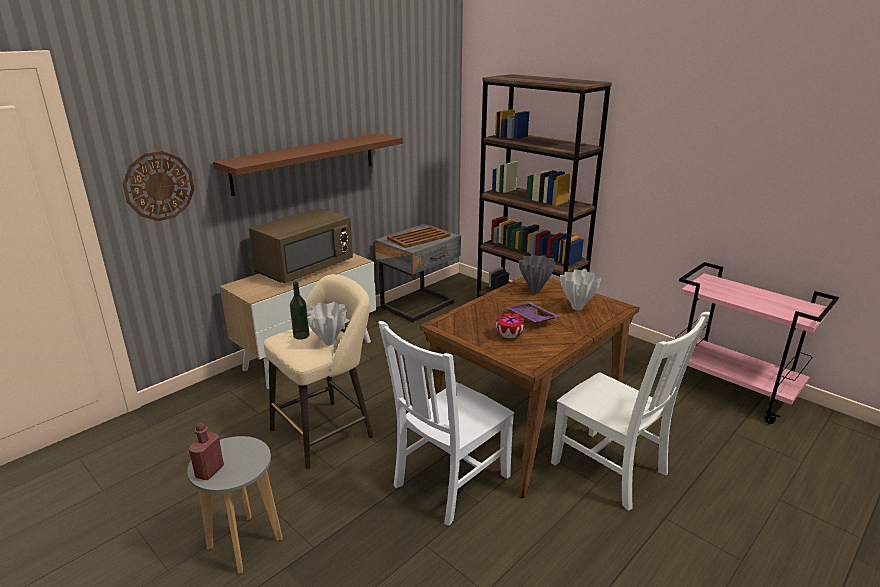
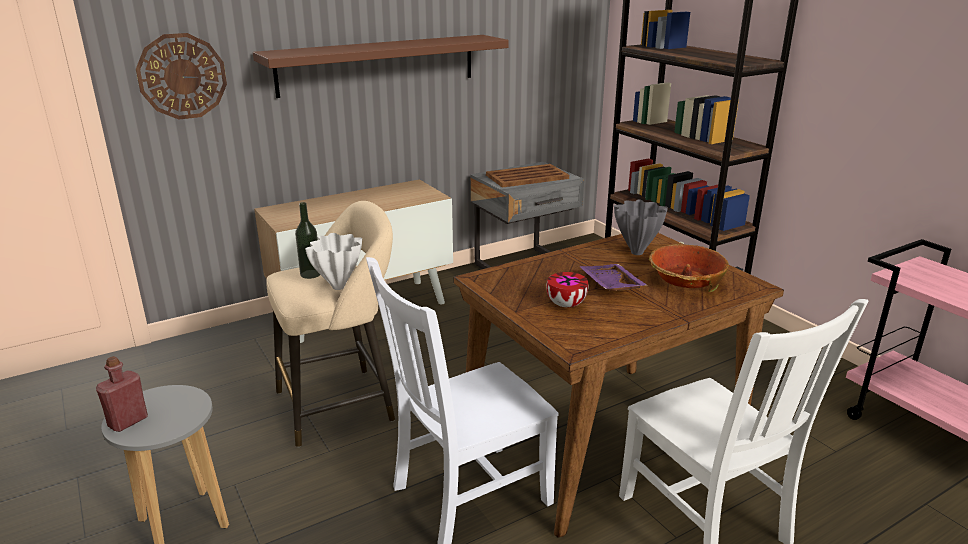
camera: 15 degrees right, 0 degrees up
brown microwave [249,208,353,283] -> none
white vase [560,269,601,311] -> bowl [649,244,729,292]

